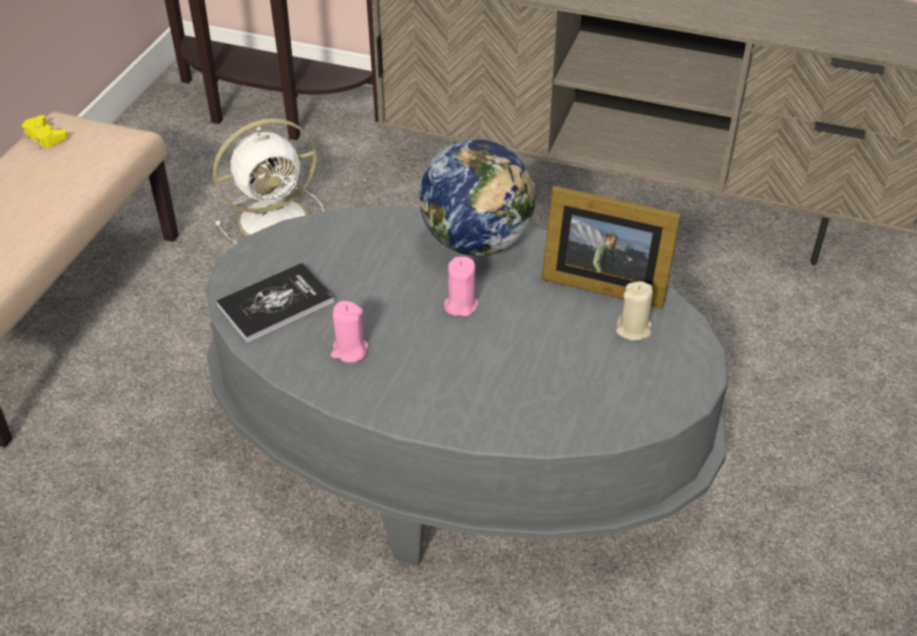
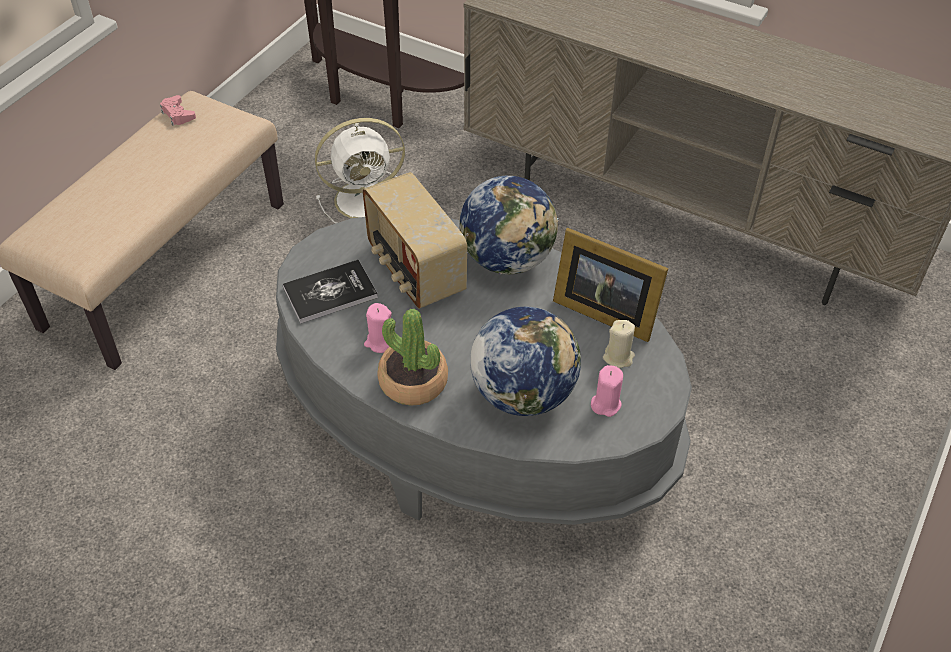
camera: 10 degrees right, 5 degrees up
yellow game controller [21,115,68,149] -> pink game controller [160,95,196,126]
pink candle [444,256,478,317] -> pink candle moved to [591,365,623,417]
none -> radio [363,172,467,309]
none -> potted plant [377,309,448,406]
none -> globe [470,307,581,416]

